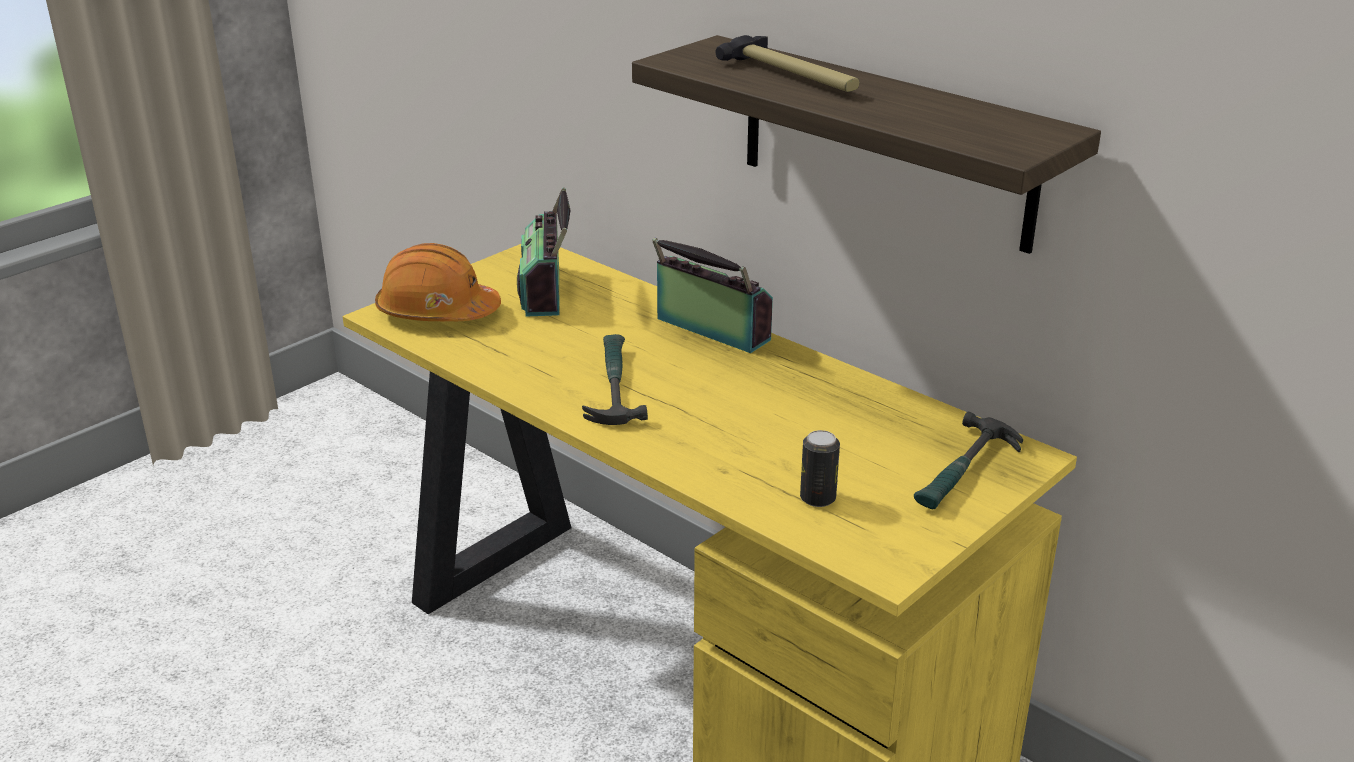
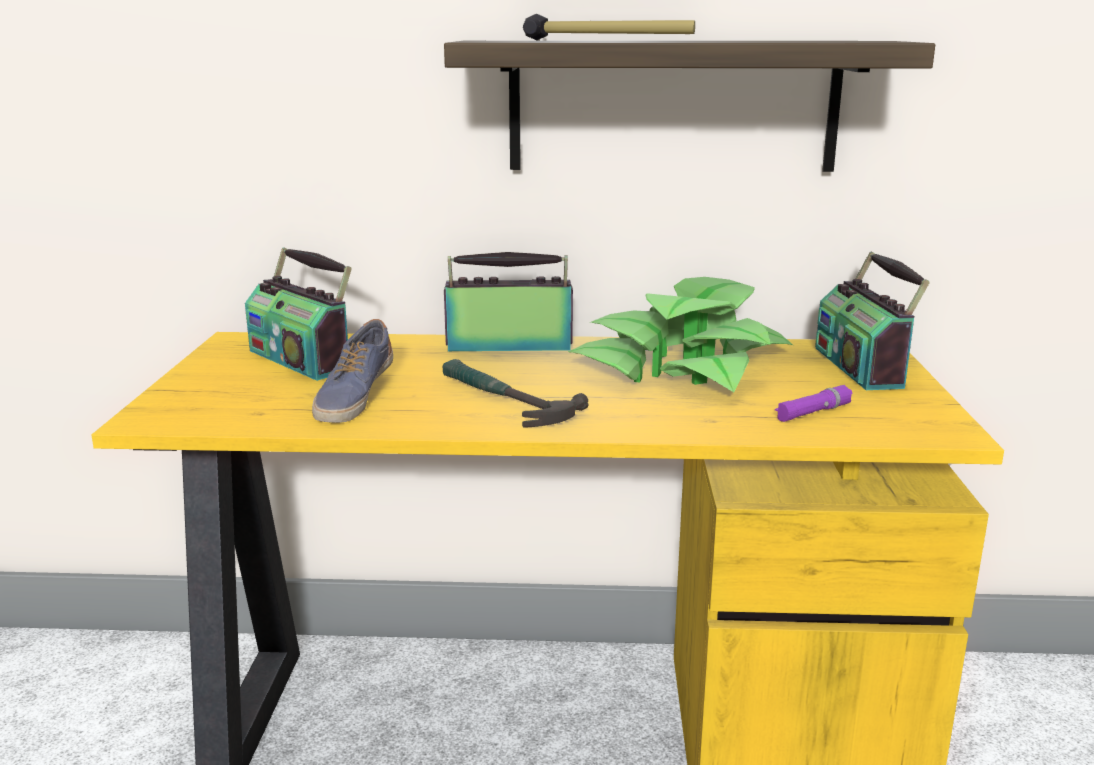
camera: 40 degrees left, 10 degrees down
orange hard hat [375,243,501,321] -> none
can [800,430,840,507] -> purple flashlight [775,385,852,422]
hammer [914,412,1023,509] -> radio [815,252,930,390]
none -> shoe [312,319,393,423]
none -> potted plant [568,277,793,392]

